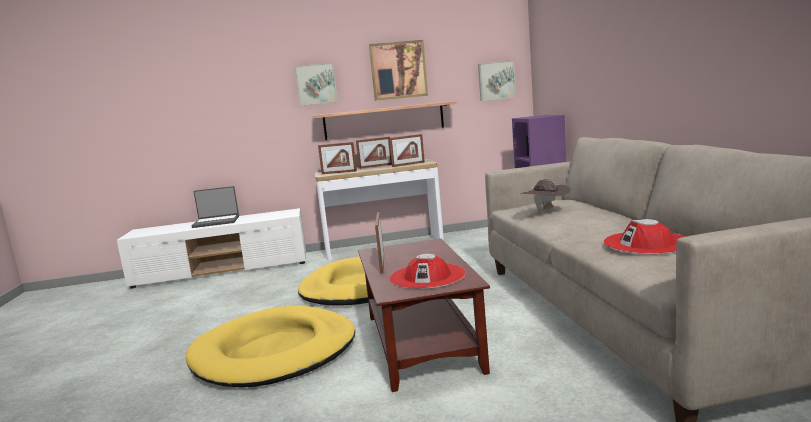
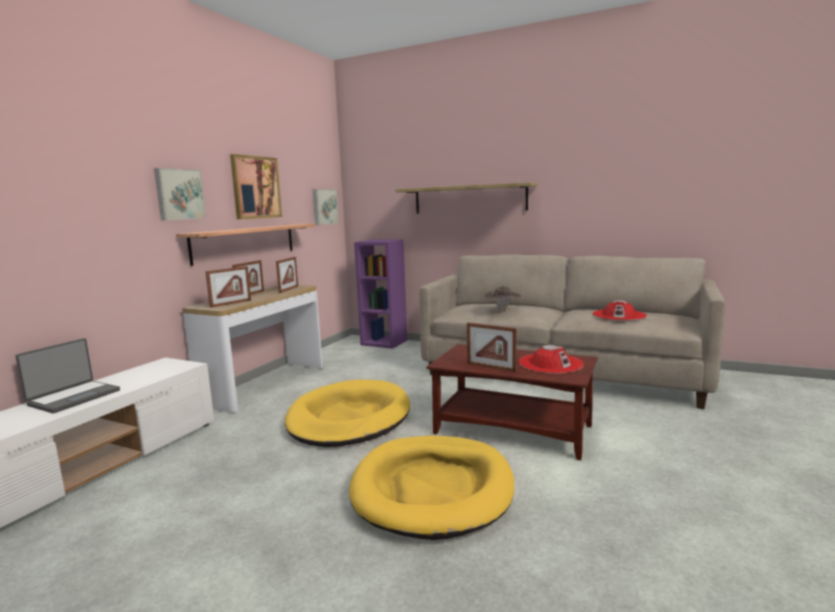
camera: 55 degrees left, 0 degrees up
none -> shelf [395,182,538,213]

